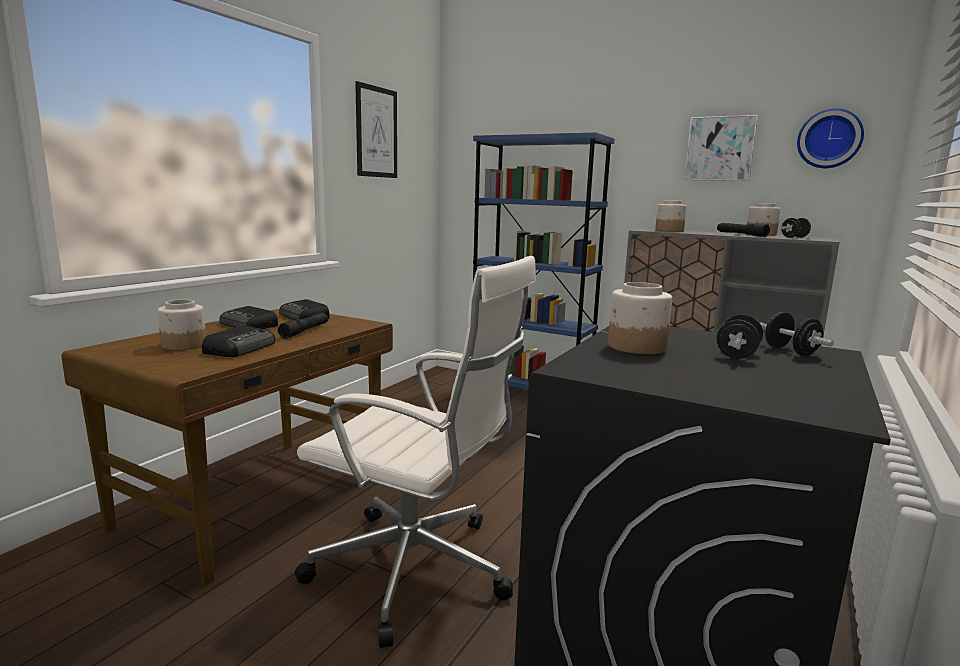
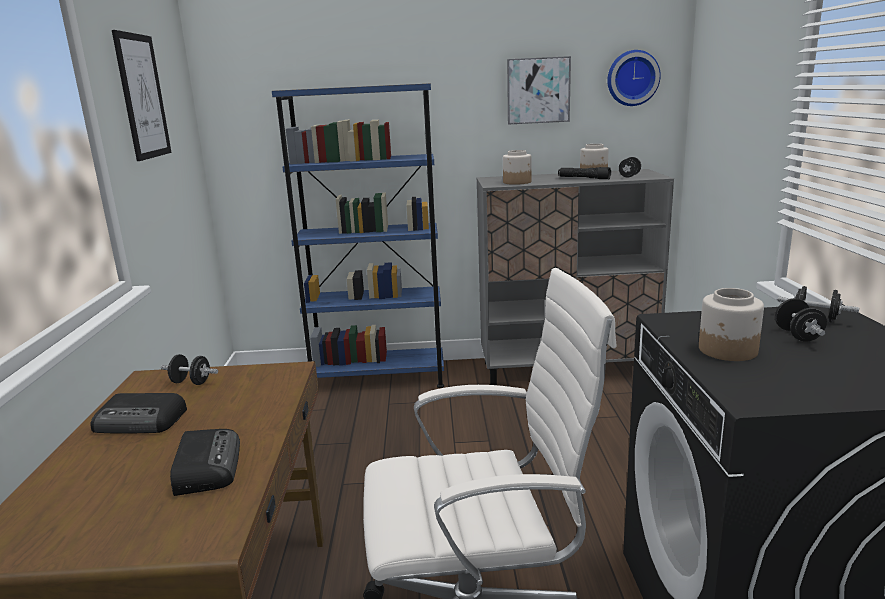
camera: 30 degrees left, 5 degrees up
jar [158,300,206,350] -> none
black flashlight [278,313,328,339] -> none
radio [279,299,330,320] -> black dumbbell [161,354,218,385]

